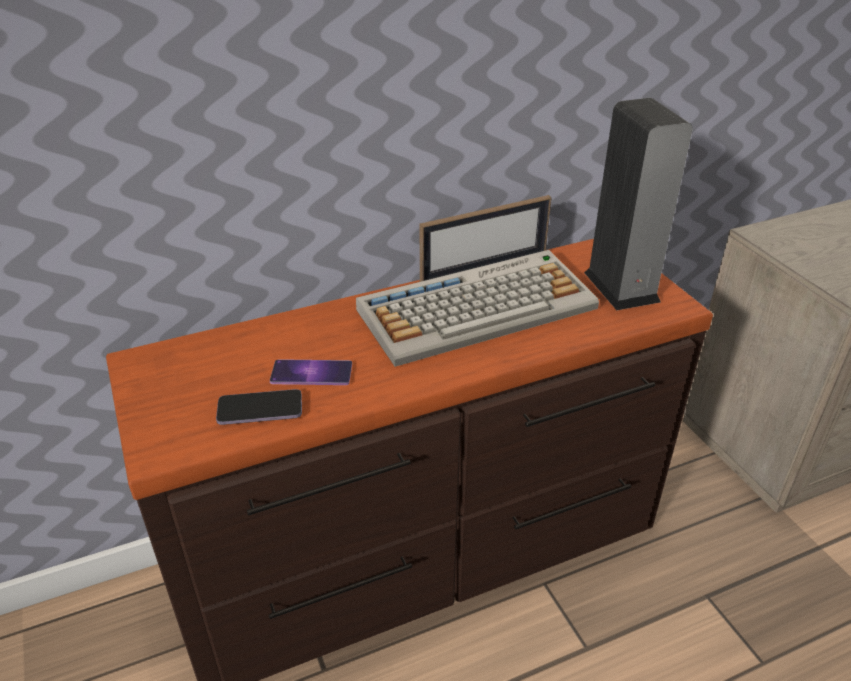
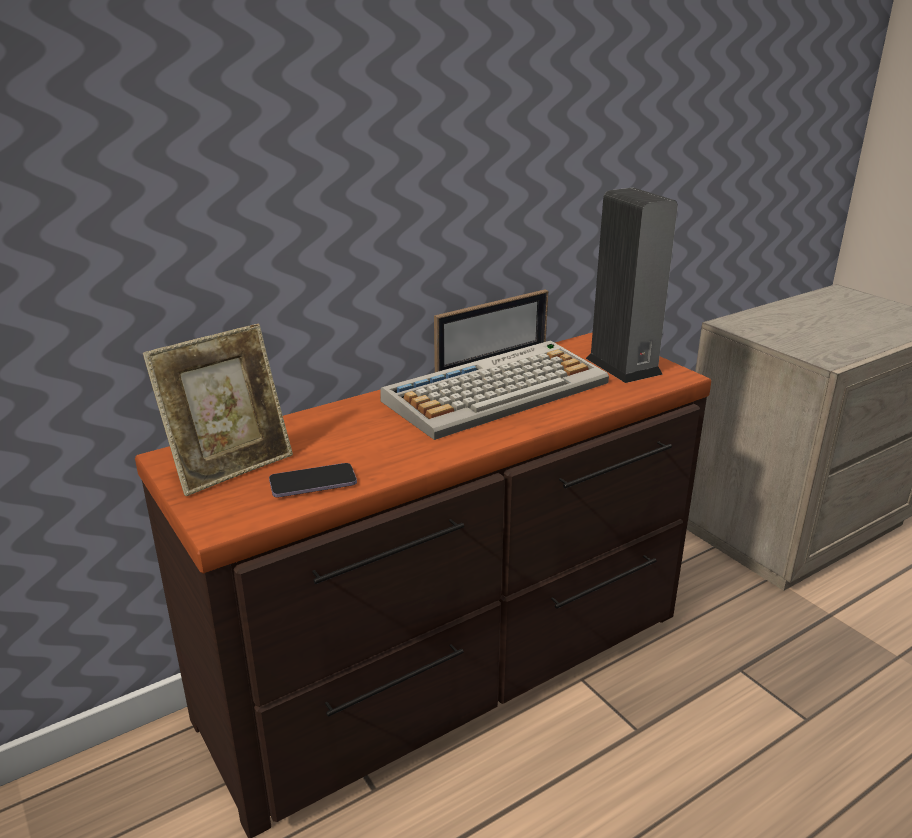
camera: 10 degrees left, 10 degrees down
phone [270,359,352,385] -> none
none -> picture frame [143,323,293,496]

